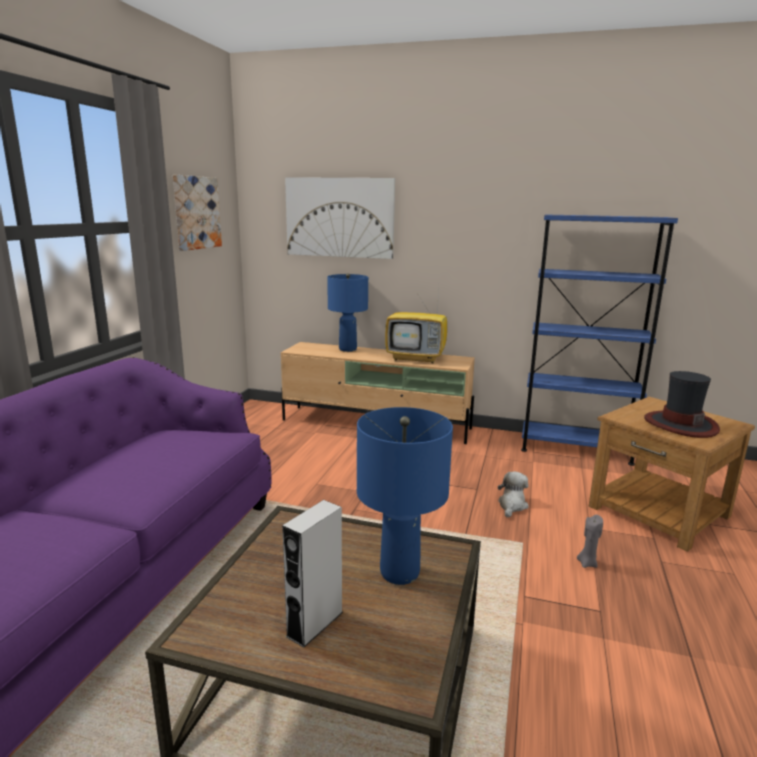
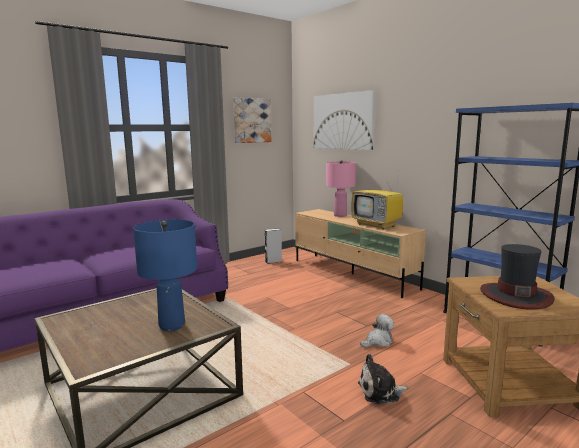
camera: 35 degrees right, 5 degrees down
grey speaker [282,500,343,648] -> grey speaker moved to [265,228,282,264]
blue table lamp [327,273,368,352] -> pink table lamp [326,160,356,217]
grey candle [577,515,603,568] -> plush toy [358,354,409,404]

